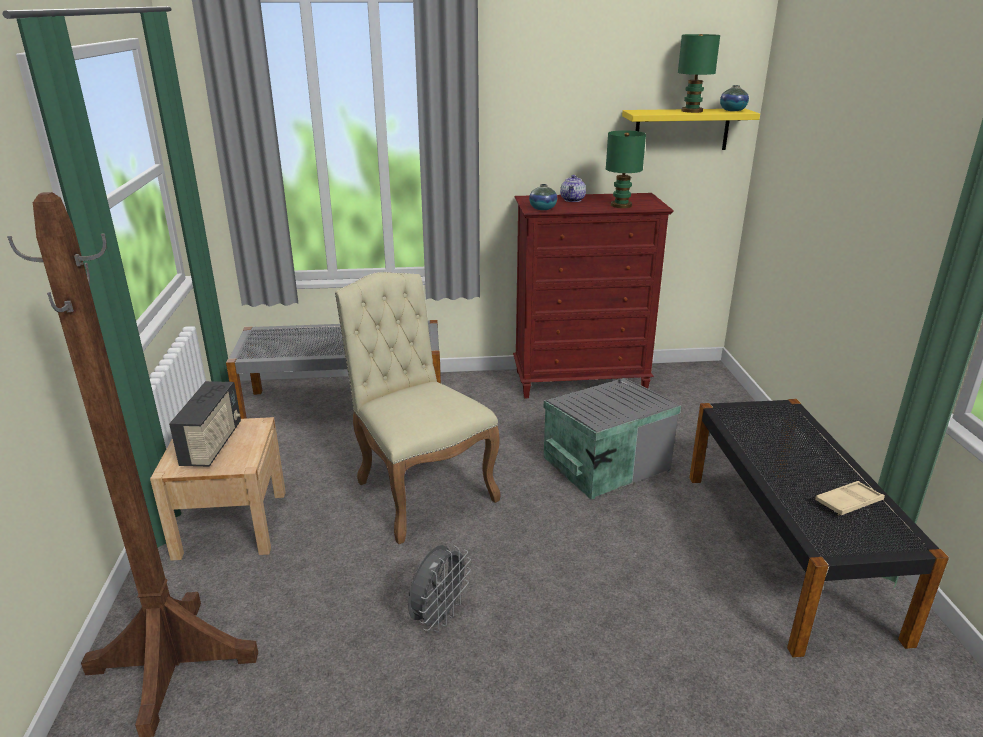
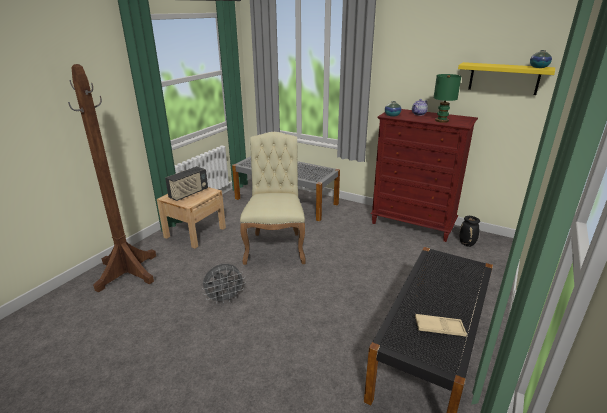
camera: 35 degrees right, 0 degrees up
grey storage box [544,378,681,500] -> none
green table lamp [678,34,720,113] -> none
none -> black vase [459,216,480,247]

